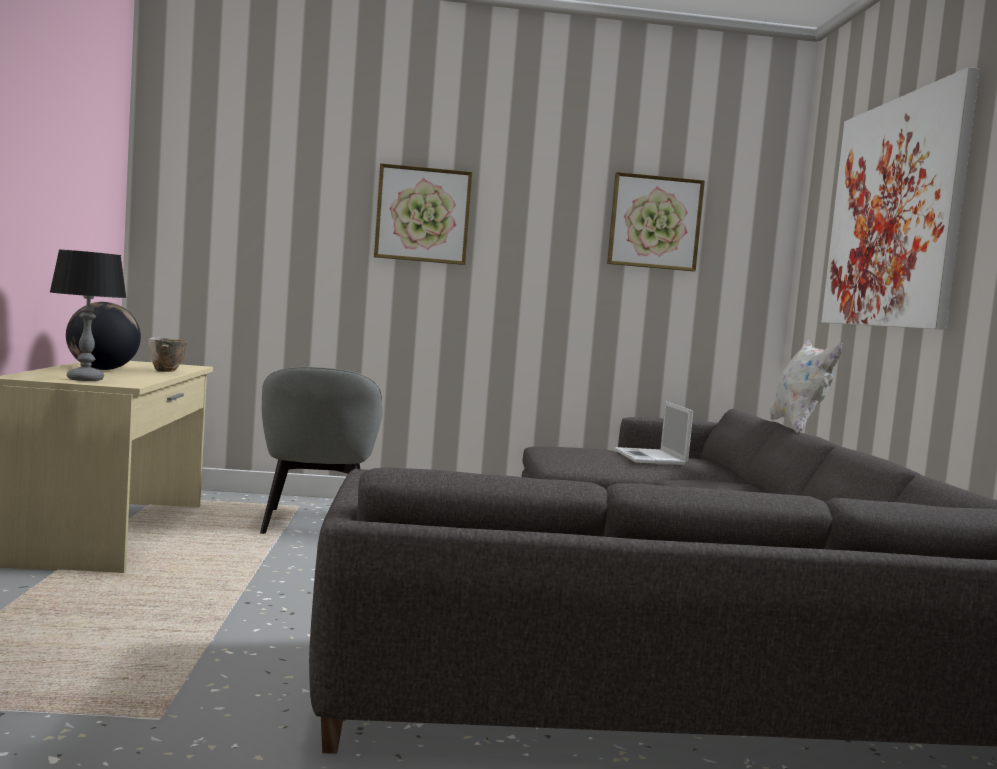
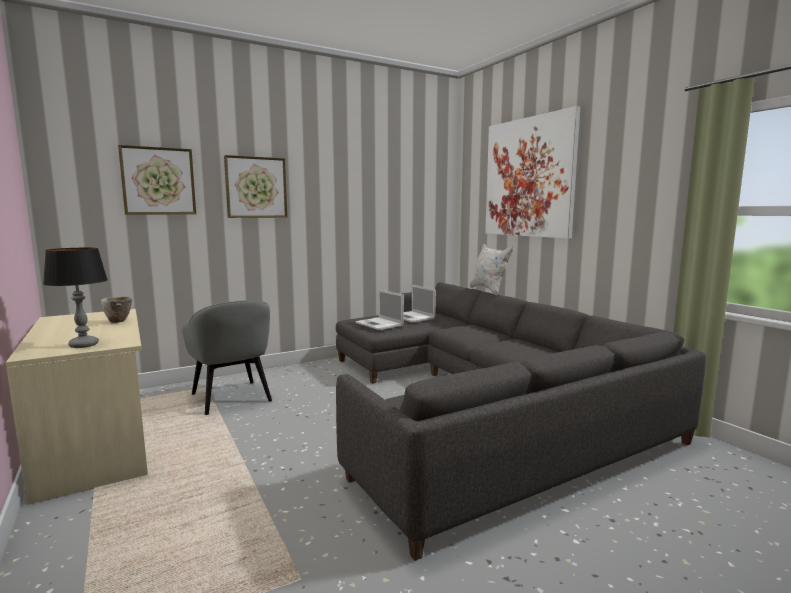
camera: 25 degrees left, 5 degrees up
globe [66,302,141,370] -> none
picture [607,172,705,271] -> picture moved to [118,145,196,214]
none -> laptop [355,290,404,330]

